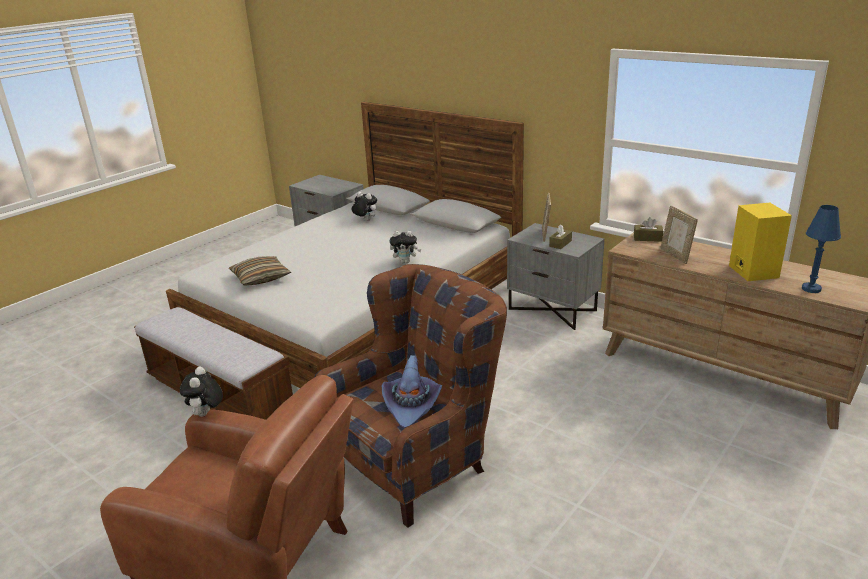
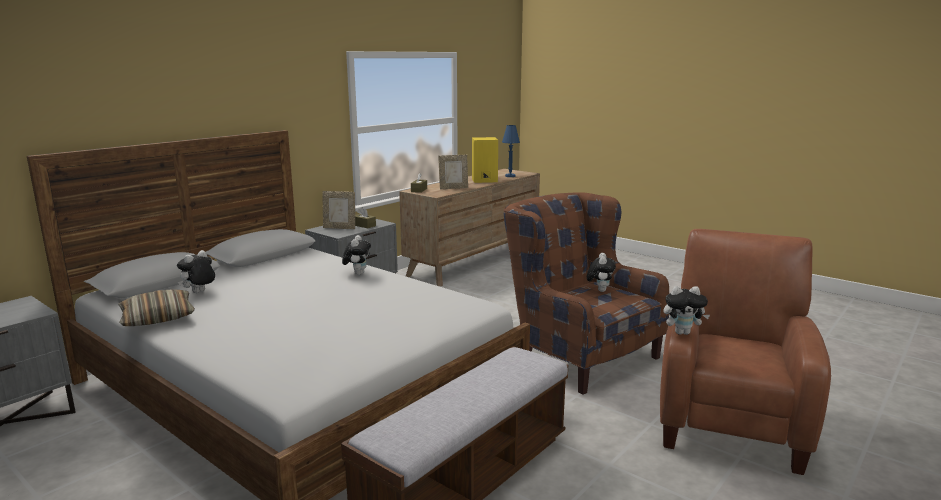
camera: 90 degrees left, 10 degrees down
pillow [229,256,291,286] -> pillow moved to [118,289,195,326]
purple hat [382,355,442,428] -> plush toy [587,253,616,292]

